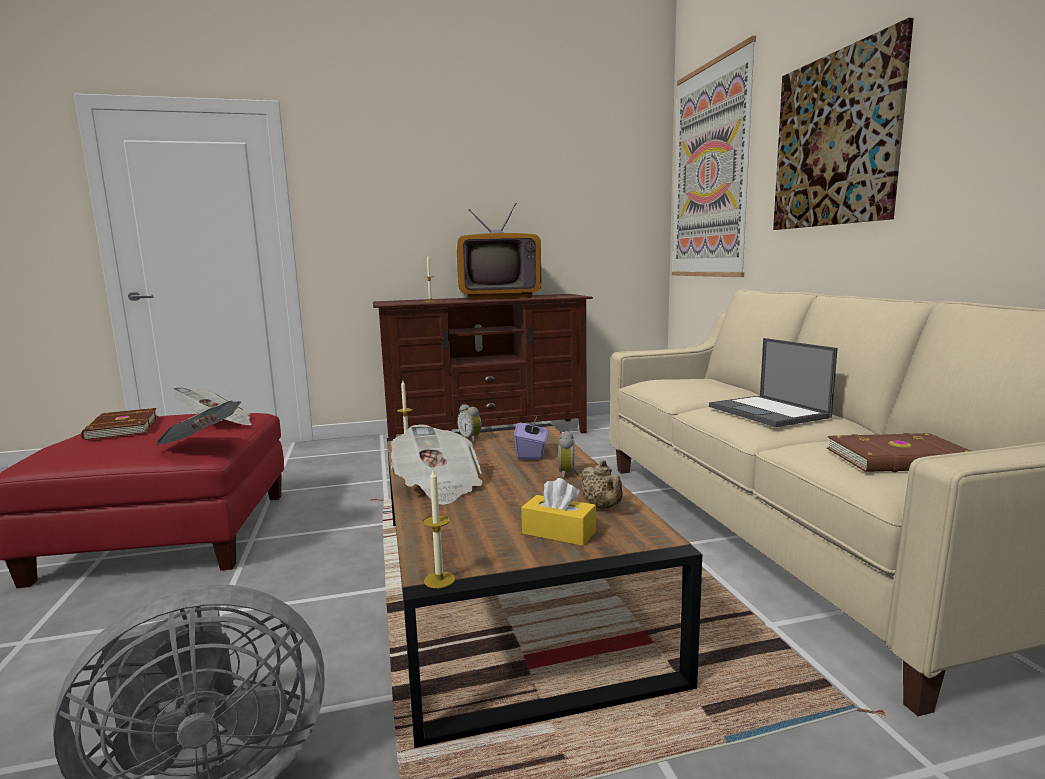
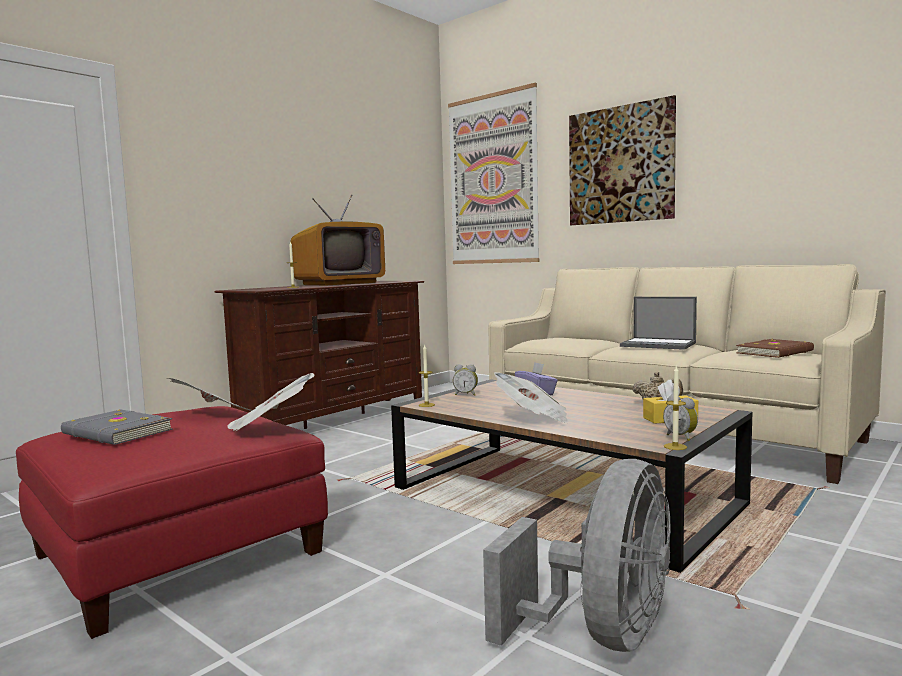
camera: 35 degrees left, 5 degrees down
brown book [81,408,158,440] -> grey book [61,410,173,445]
alarm clock [558,431,578,480] -> alarm clock moved to [663,394,698,441]

